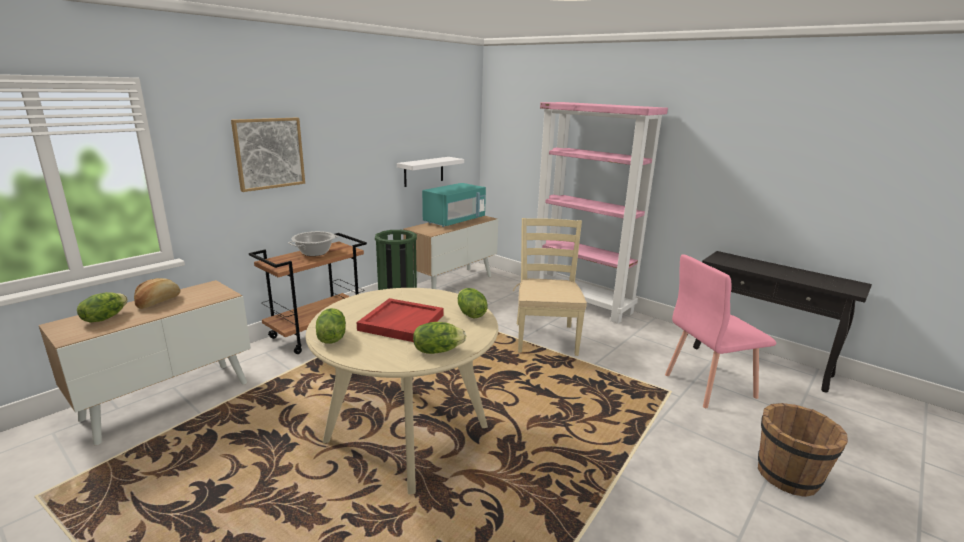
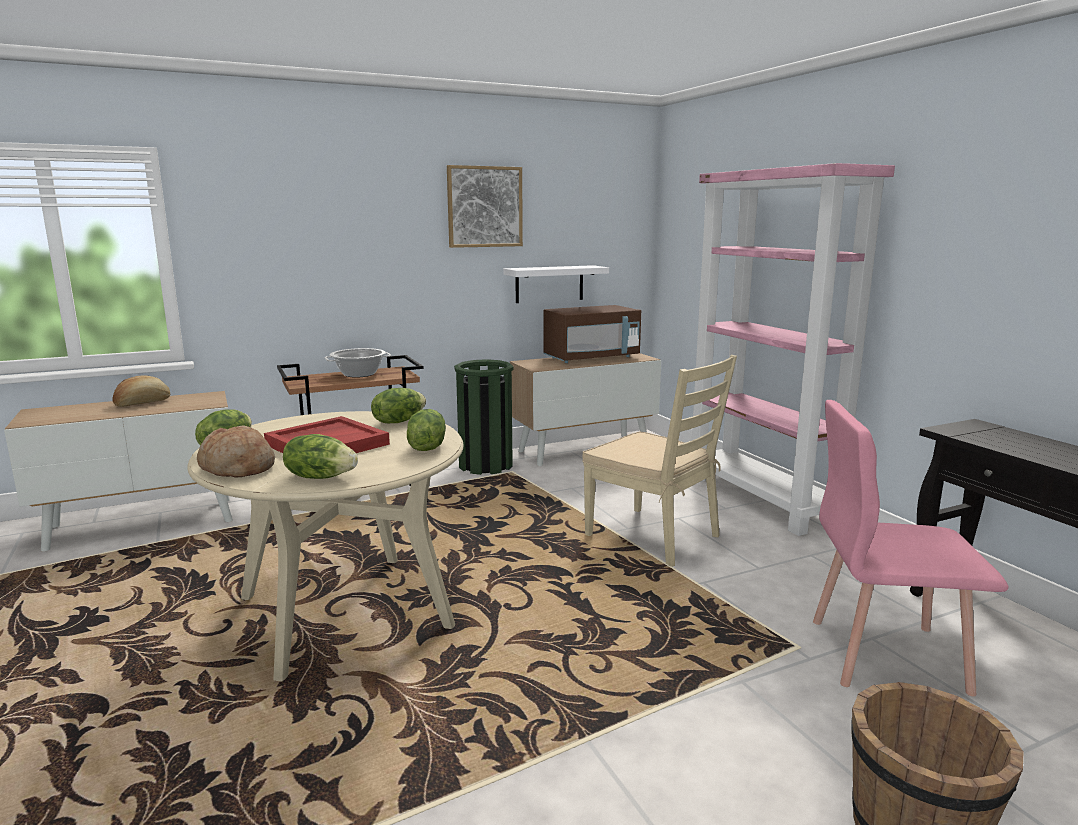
camera: 25 degrees right, 5 degrees down
lettuce [77,292,128,323] -> lettuce moved to [371,388,426,423]
picture [231,117,305,192] -> picture moved to [447,165,523,248]
turquoise microwave [422,183,486,227] -> brown microwave [543,305,641,363]
beige chair [513,218,587,356] -> beige chair turned 105 degrees clockwise [582,355,737,567]
none -> bread [197,425,275,478]

